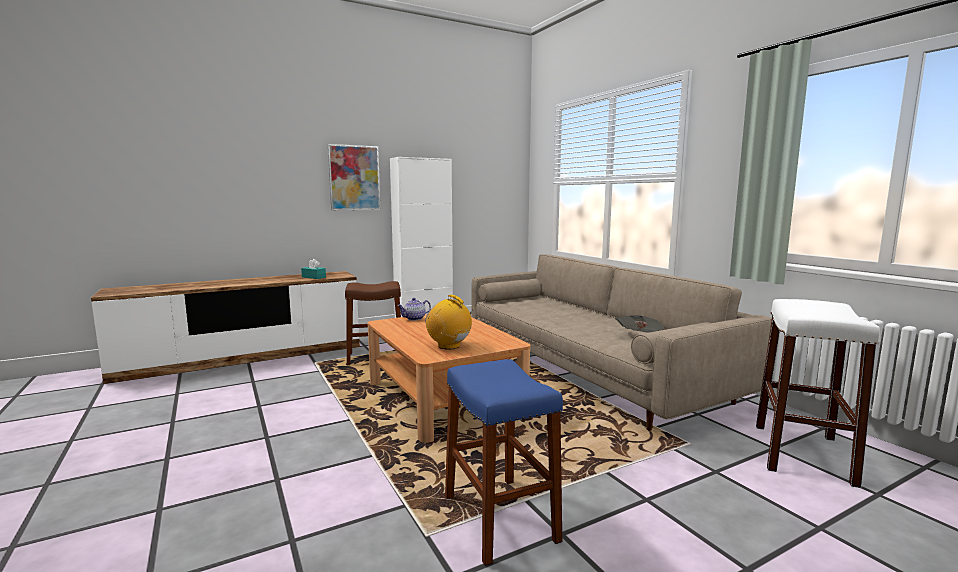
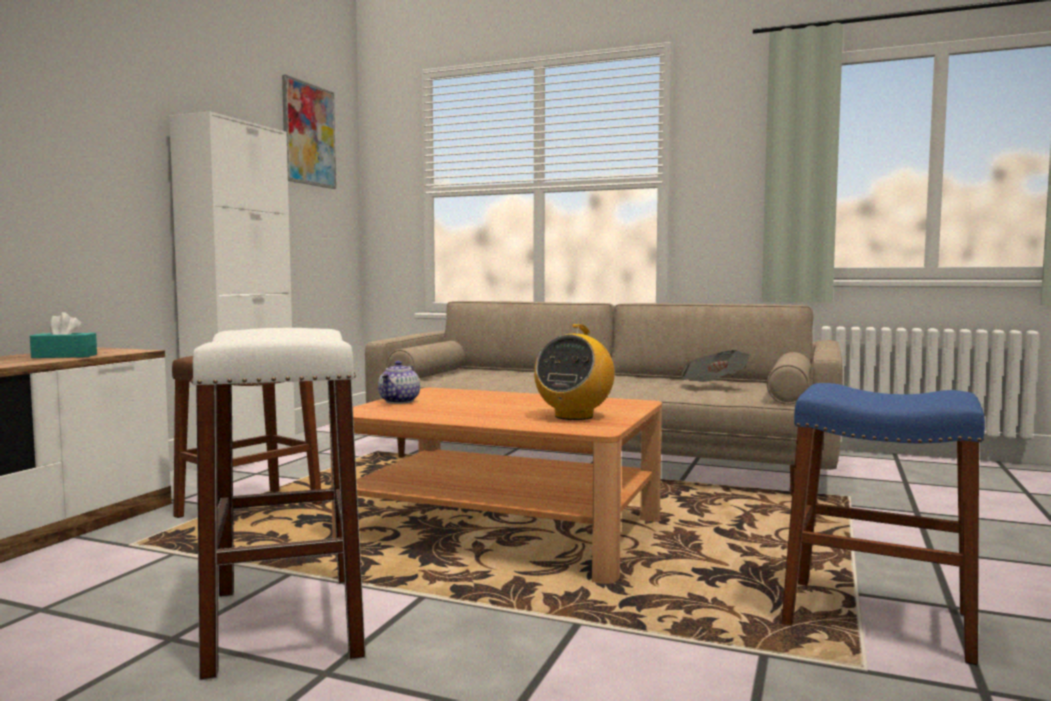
camera: 40 degrees left, 5 degrees down
picture [328,144,380,210] -> picture moved to [282,75,336,189]
radio [425,295,474,349] -> radio turned 60 degrees counterclockwise [534,324,615,420]
white stool [756,299,880,488] -> white stool moved to [191,328,366,680]

